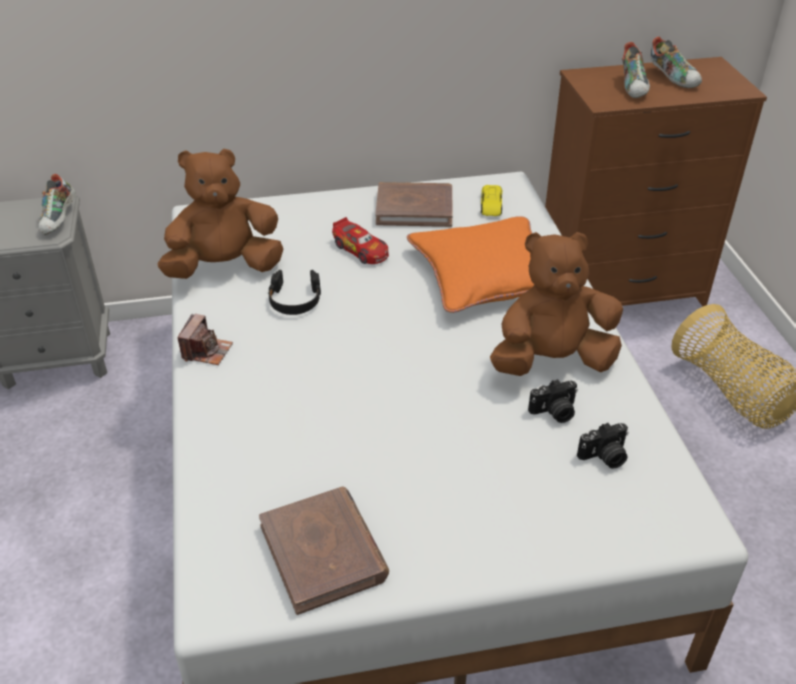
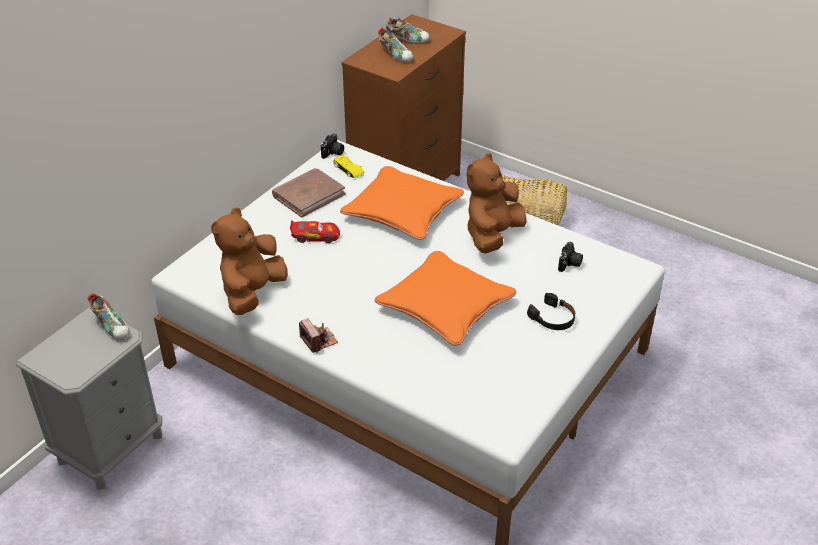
camera: 45 degrees left, 0 degrees up
brown book [259,486,389,615] -> none
black headphones [268,270,321,315] -> black headphones moved to [527,293,575,330]
camera [528,379,578,423] -> camera moved to [321,133,344,159]
none -> orange pillow [375,251,516,346]

